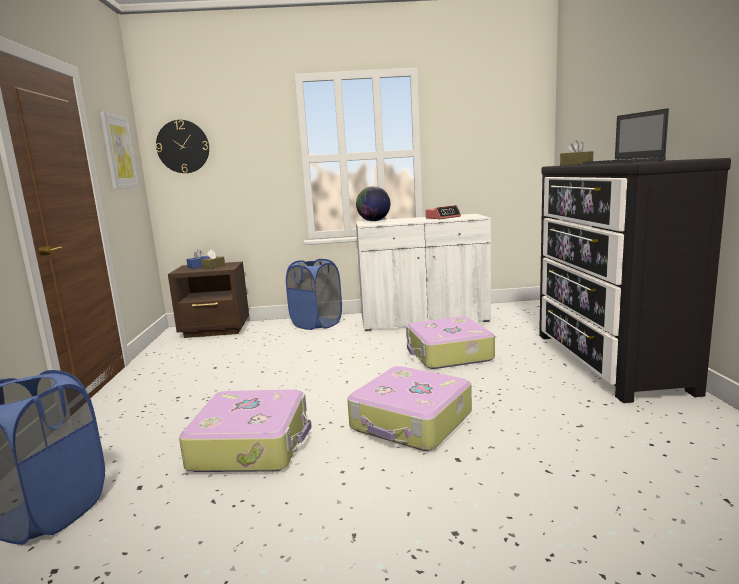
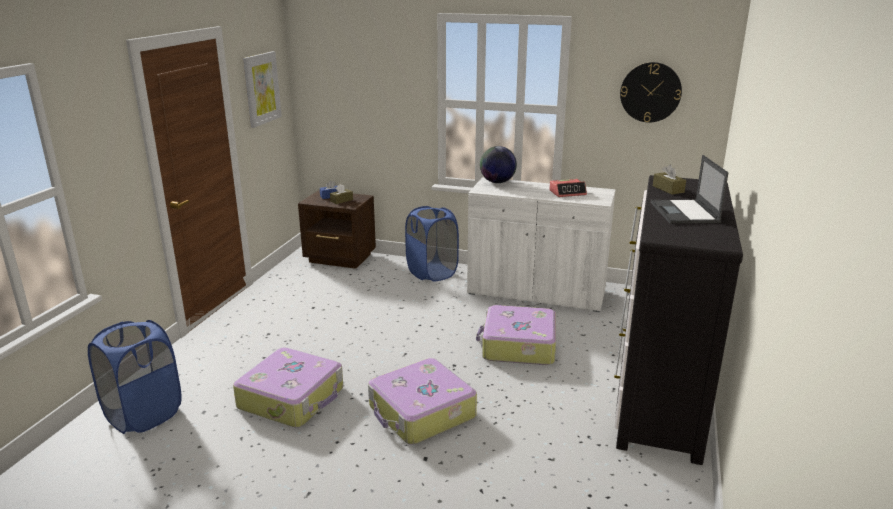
camera: 20 degrees right, 10 degrees up
wall clock [156,120,209,173] -> wall clock moved to [620,62,682,122]

